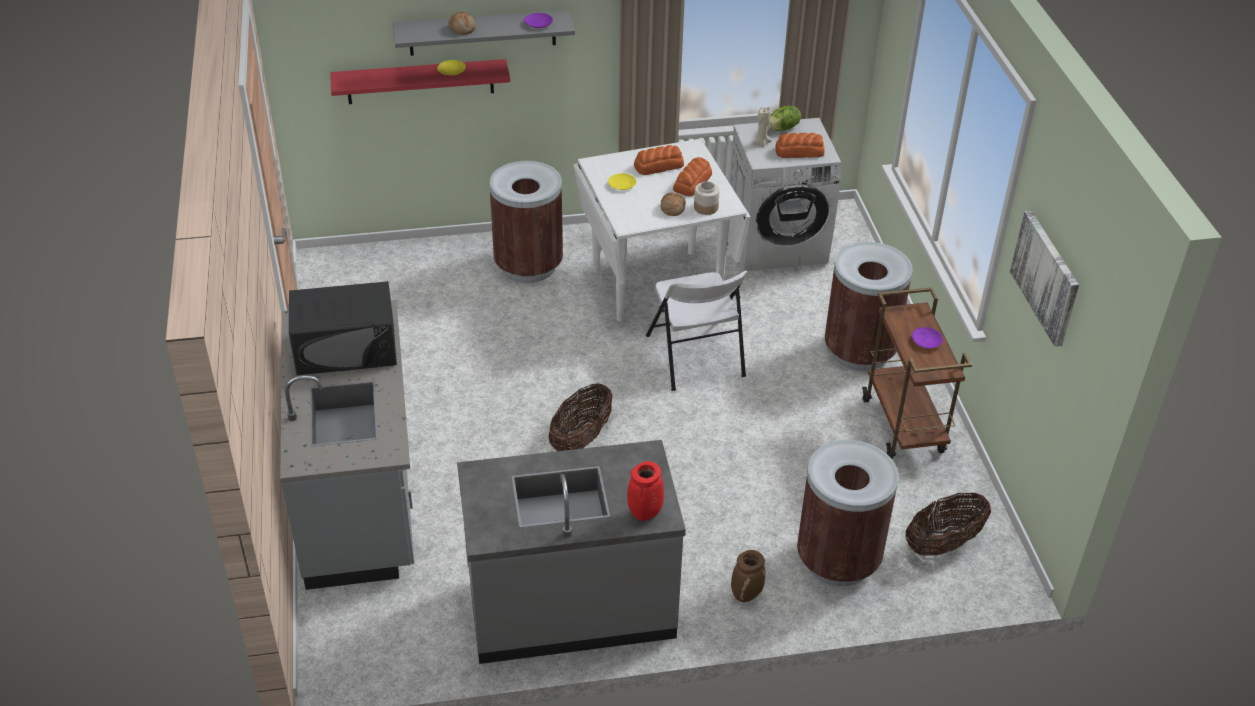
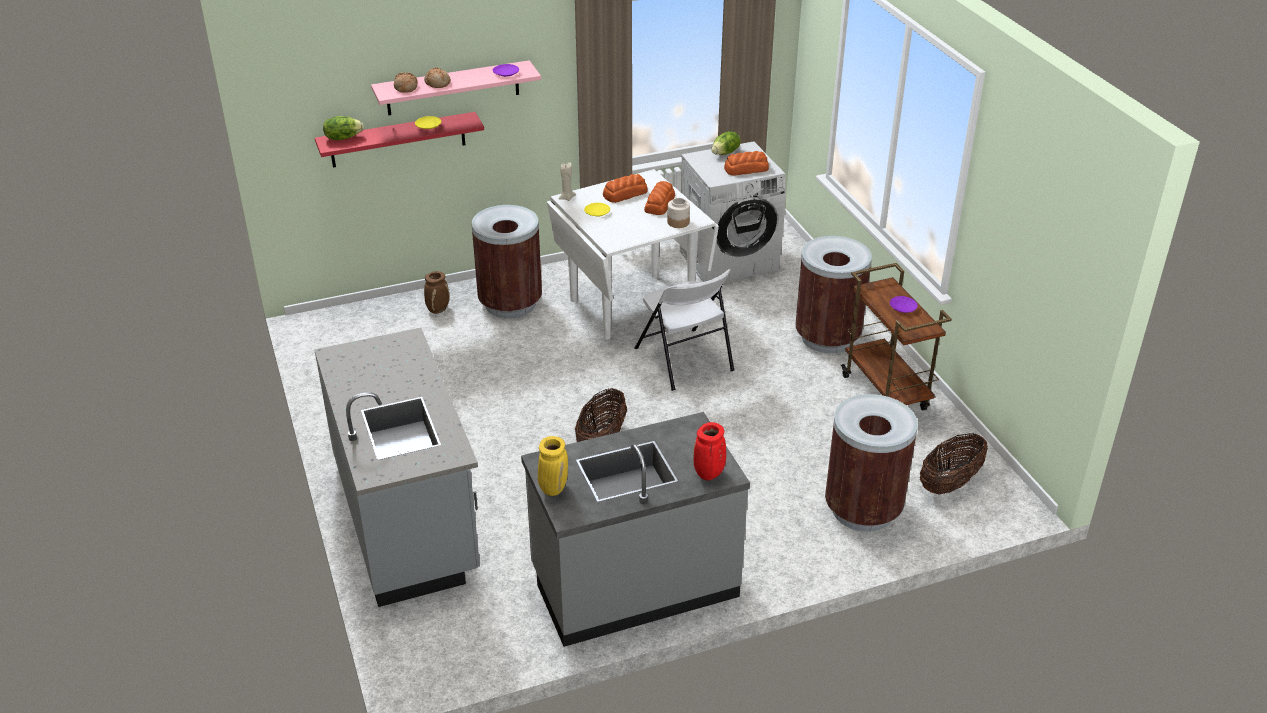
camera: 10 degrees left, 5 degrees down
black microwave [289,281,397,375] -> none
grey shelf [393,10,575,56] -> pink shelf [371,60,541,115]
bread [660,192,686,216] -> bread moved to [394,72,418,93]
brown vase [731,550,765,602] -> brown vase moved to [424,271,449,314]
beige candle [752,107,772,147] -> beige candle moved to [559,163,576,201]
picture [1010,211,1079,347] -> none
none -> lettuce [323,116,364,140]
none -> yellow vase [538,436,568,496]

